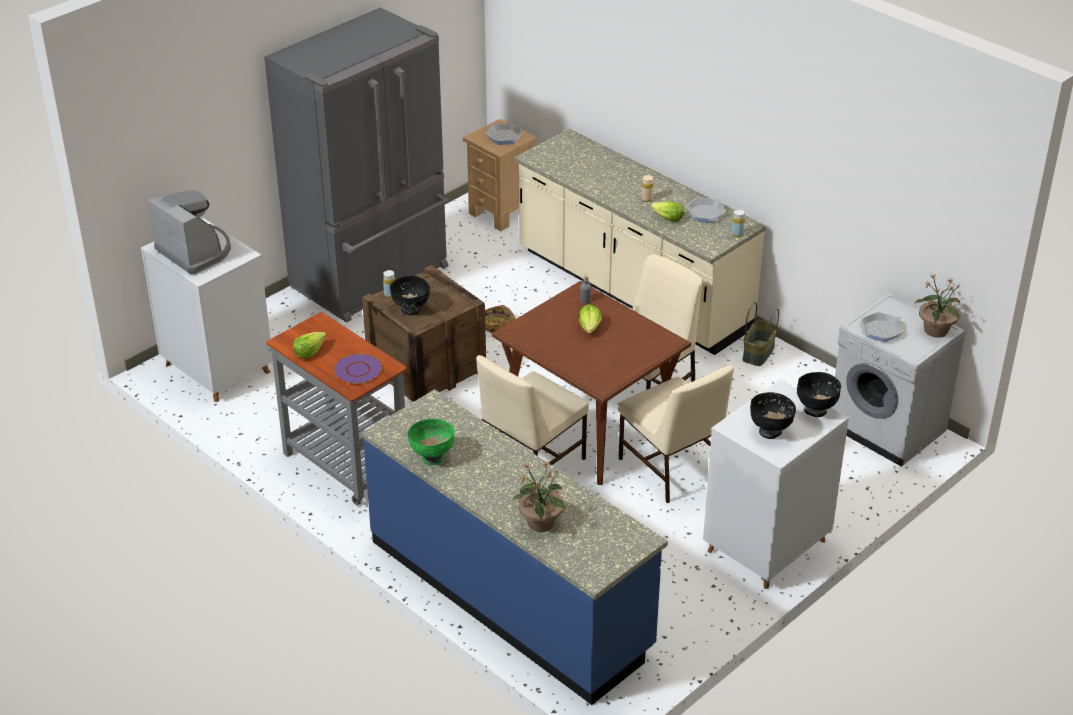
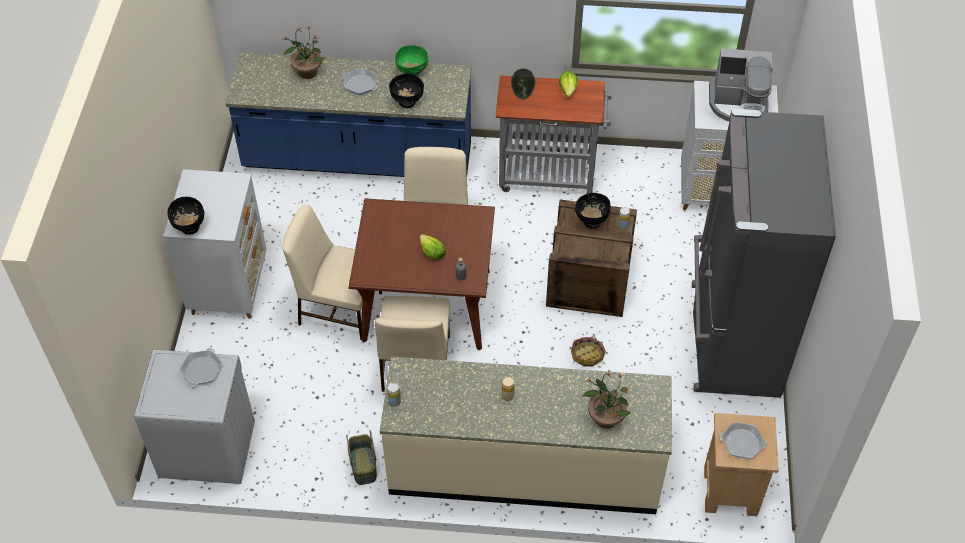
camera: 140 degrees right, 15 degrees up
purple plate [334,354,382,384] -> vase [511,69,536,100]
lettuce [650,202,684,222] -> none
frying pan [686,197,726,223] -> frying pan moved to [343,68,378,96]
black bowl [750,392,796,439] -> black bowl moved to [389,73,424,108]
potted plant [915,274,960,338] -> potted plant moved to [582,371,631,429]

